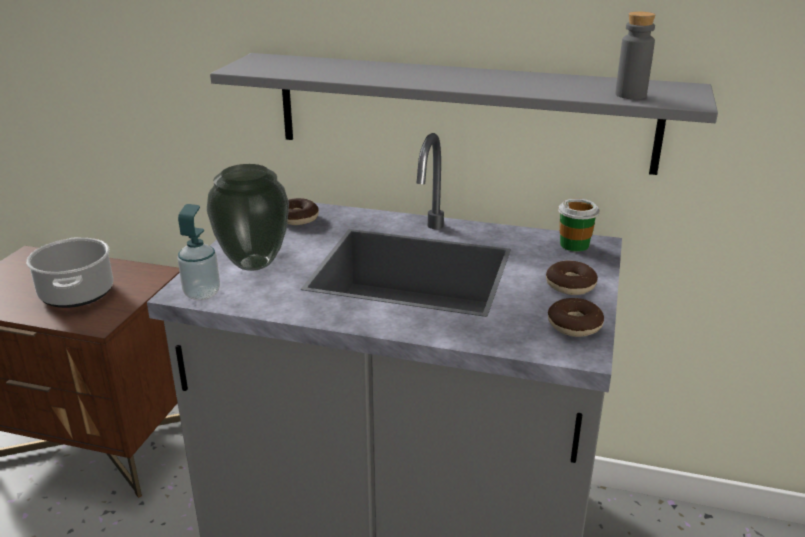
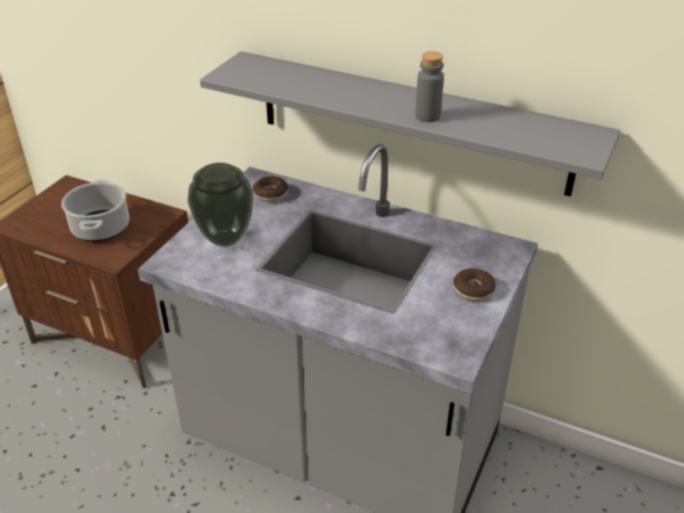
camera: 10 degrees right, 10 degrees up
soap dispenser [177,204,220,300] -> none
donut [548,298,604,337] -> none
cup [558,198,600,252] -> none
grey bottle [615,12,655,99] -> grey bottle moved to [415,51,444,122]

